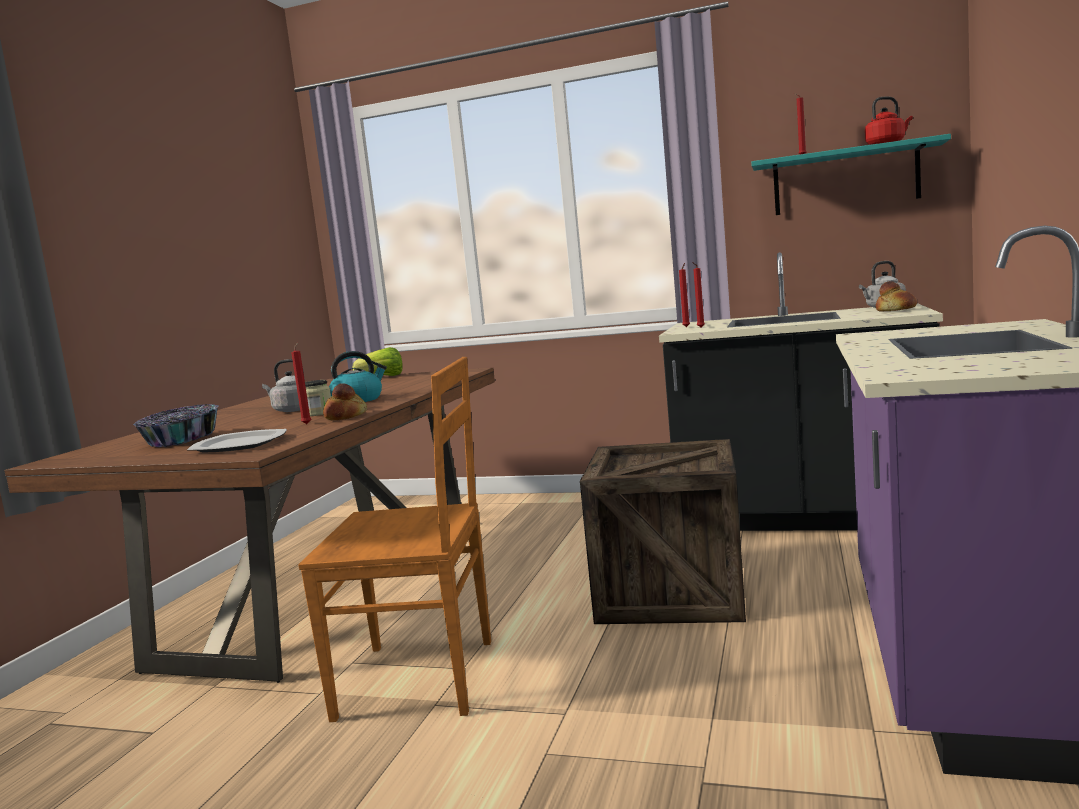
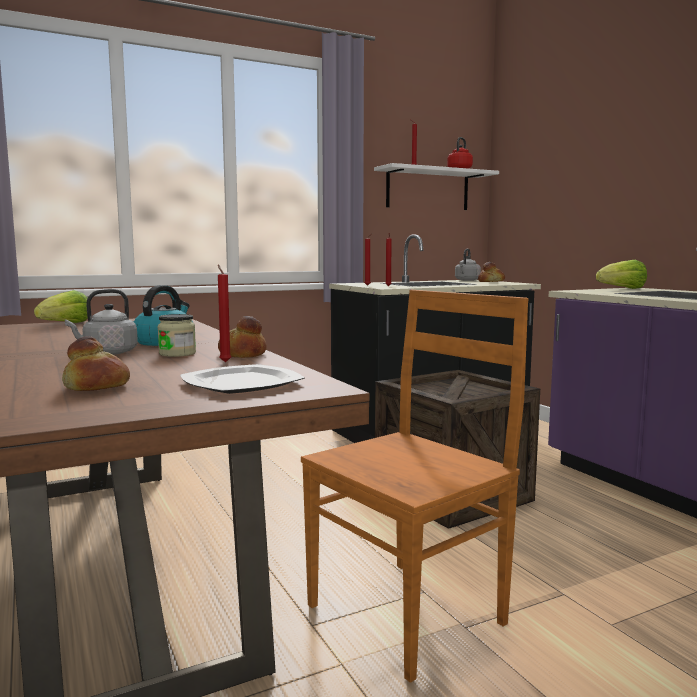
camera: 45 degrees left, 0 degrees up
bowl [133,404,219,447] -> bread [62,336,130,391]
turquoise shelf [751,134,951,215] -> white shelf [374,163,499,210]
none -> lettuce [596,260,647,289]

